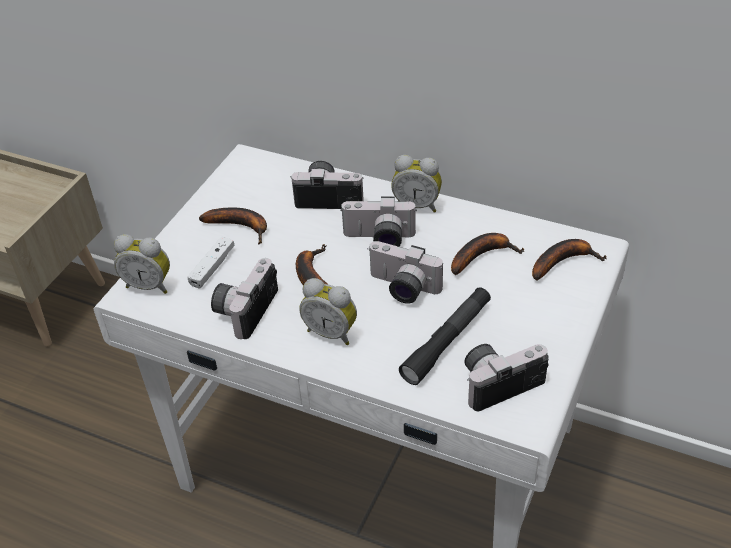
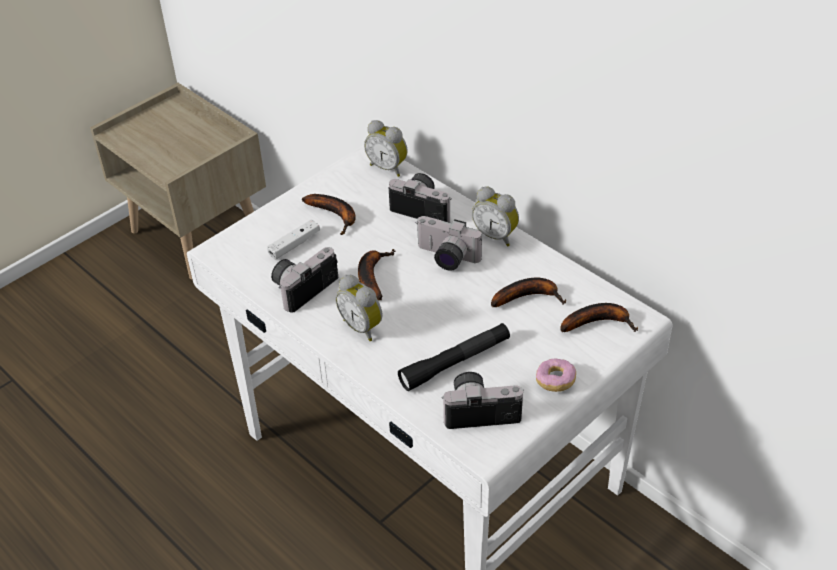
camera: 20 degrees right, 0 degrees up
alarm clock [114,234,170,294] -> alarm clock moved to [364,120,408,177]
camera [368,241,443,304] -> none
none -> donut [536,358,576,392]

